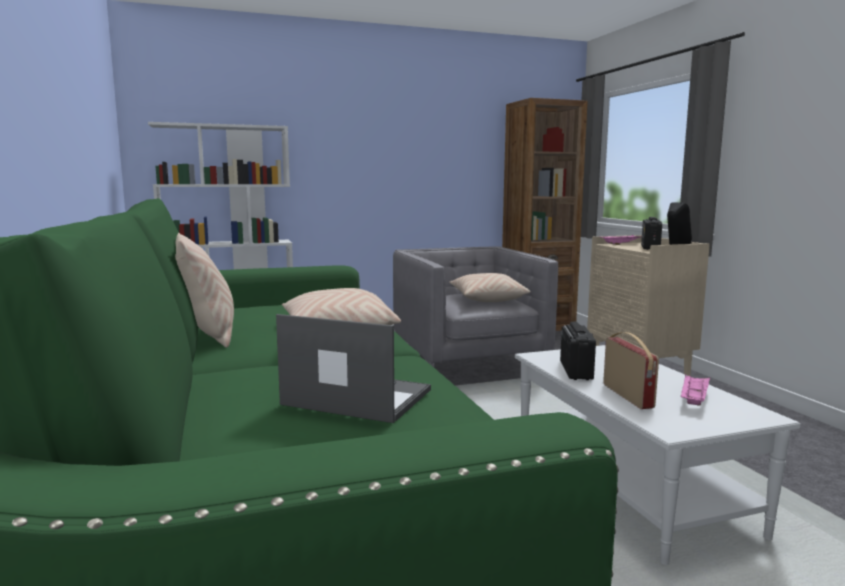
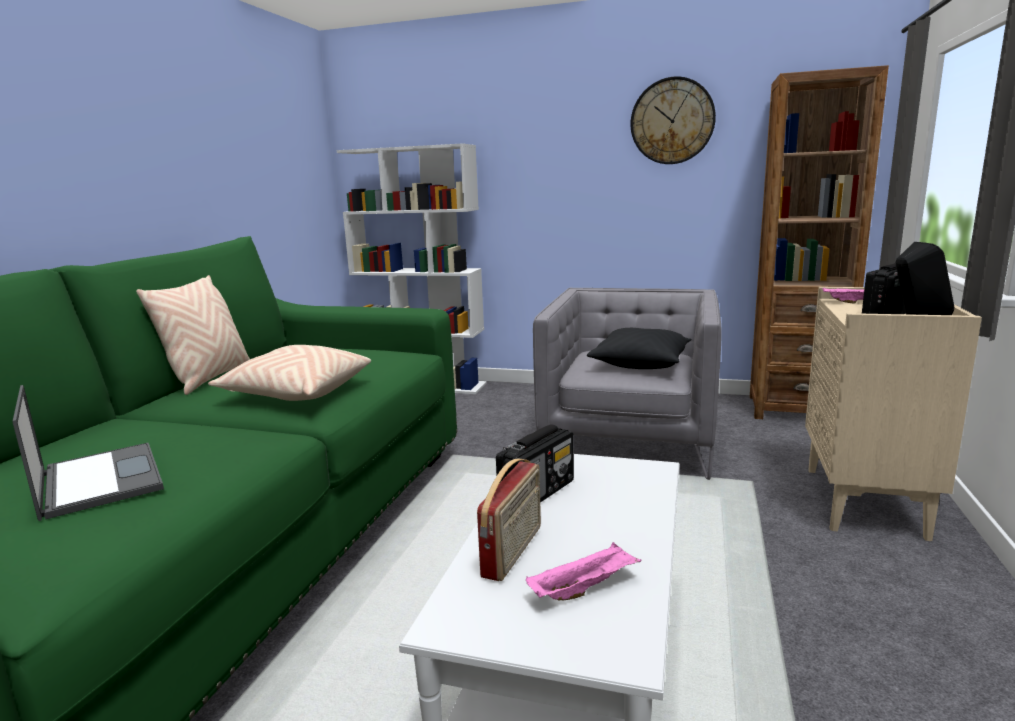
camera: 35 degrees right, 5 degrees up
beige pillow [449,273,531,302] -> black pillow [587,328,692,369]
none -> wall clock [631,76,716,164]

